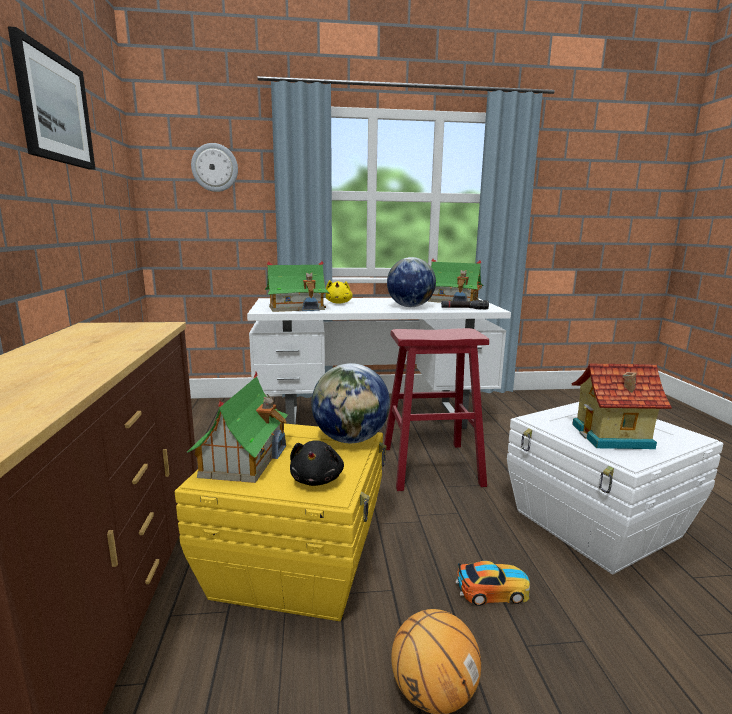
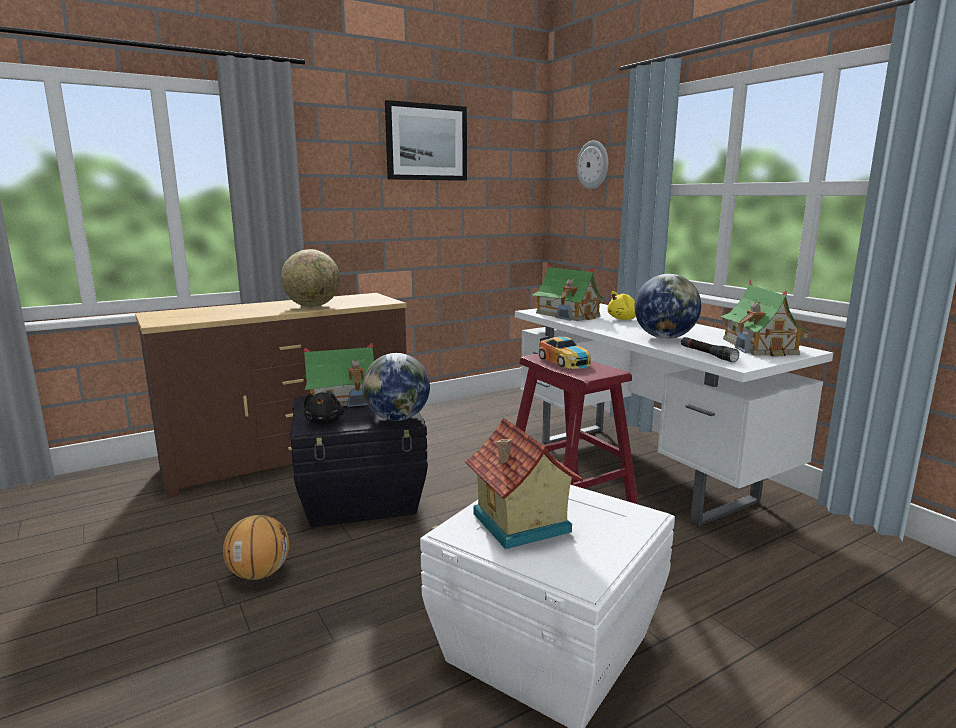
camera: 65 degrees right, 0 degrees up
yellow storage box [175,423,387,621] -> black storage box [290,396,428,527]
black plush toy [290,440,344,486] -> black plush toy turned 75 degrees counterclockwise [304,392,344,424]
toy car [456,561,530,606] -> toy car moved to [539,336,591,369]
none -> globe [281,249,340,307]

